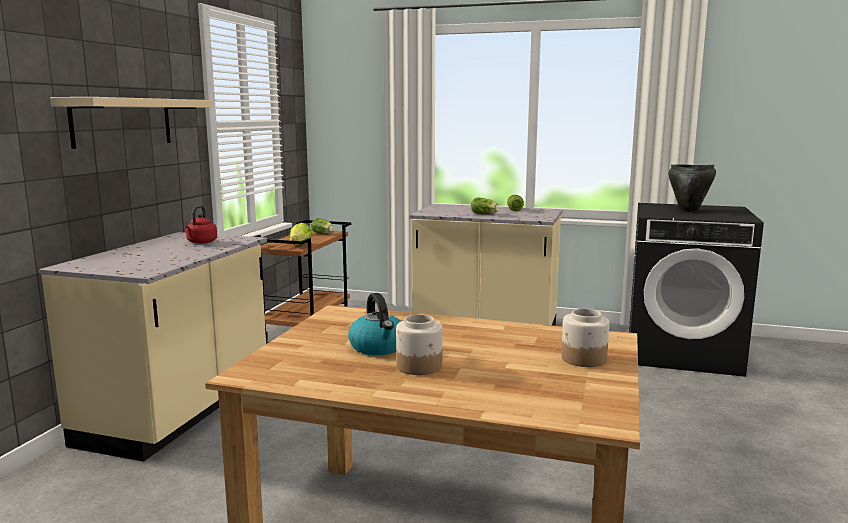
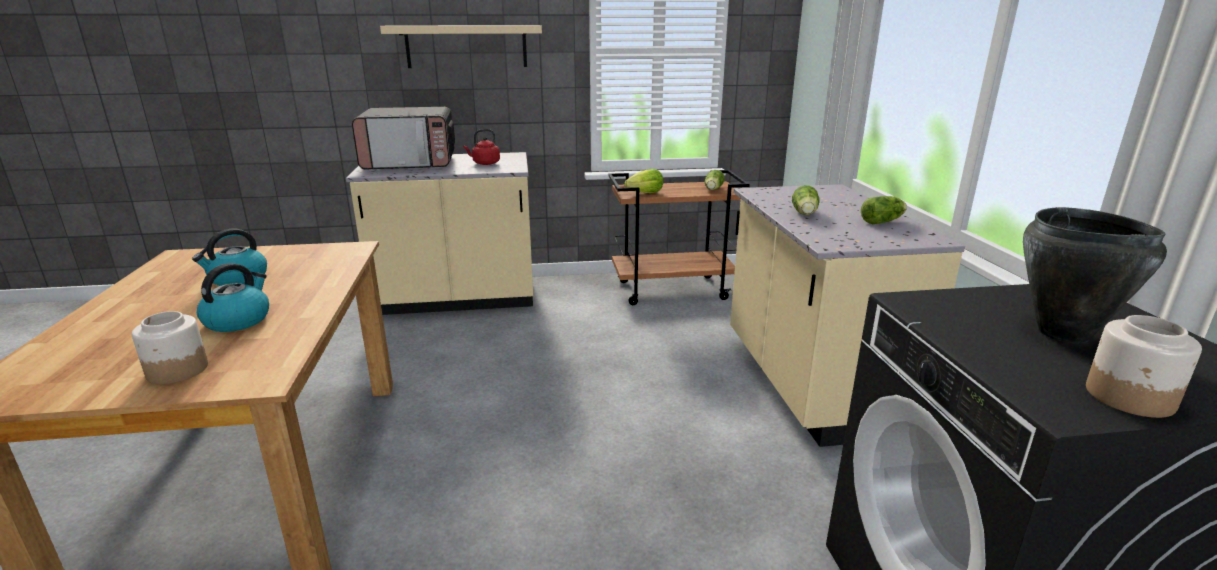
camera: 65 degrees right, 10 degrees up
jar [396,314,443,375] -> jar moved to [1086,315,1202,418]
none -> kettle [197,263,269,332]
none -> microwave [352,107,455,169]

